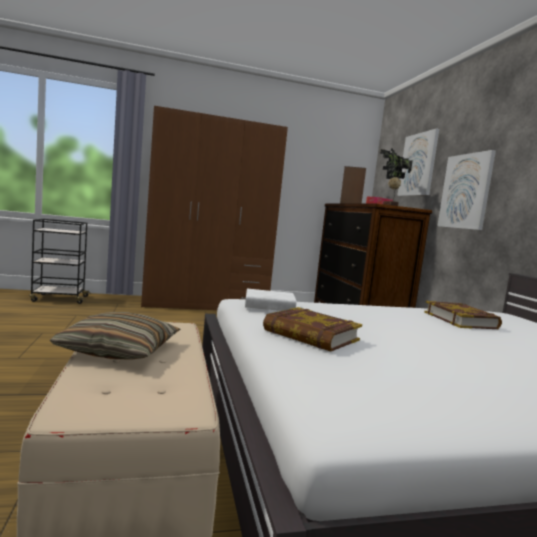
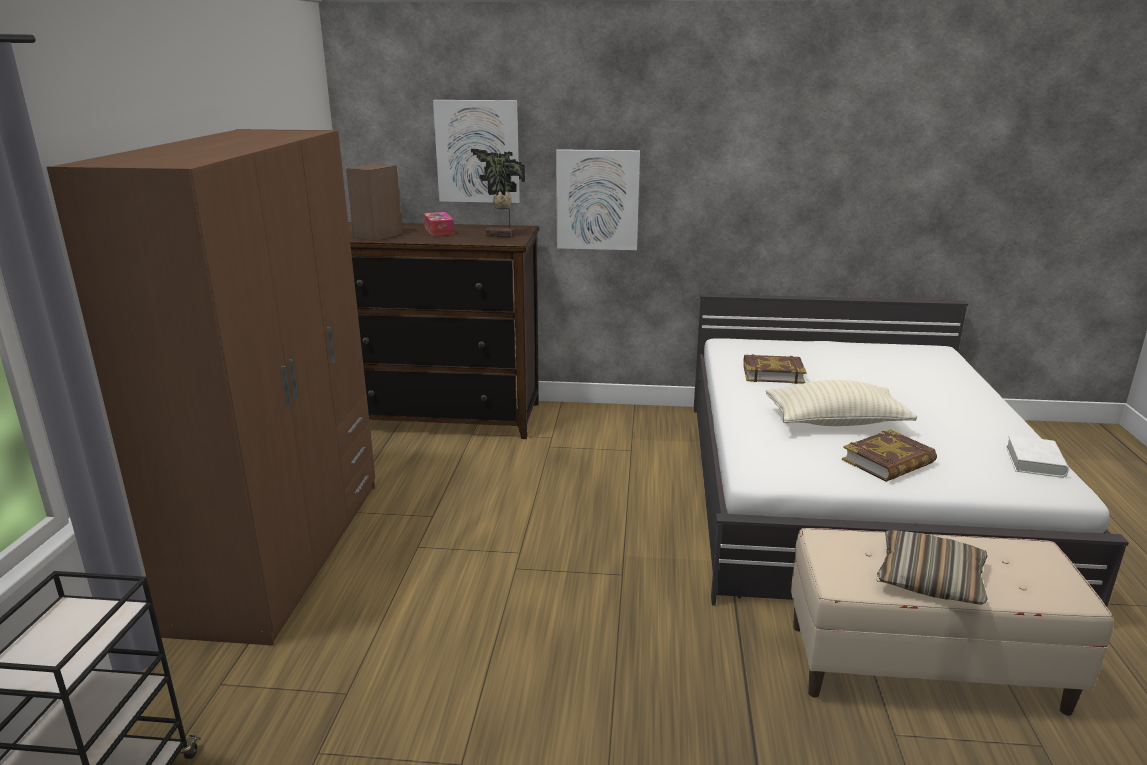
camera: 70 degrees left, 15 degrees up
white book [245,289,296,311] -> white book moved to [1006,435,1069,478]
none -> beige pillow [766,380,917,426]

